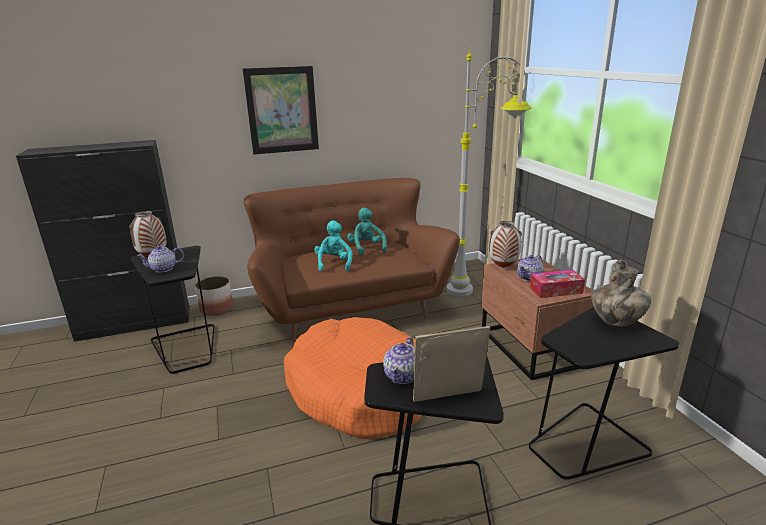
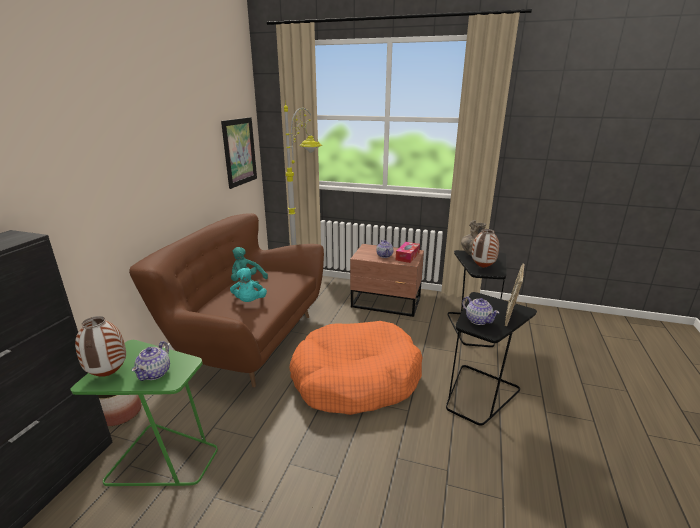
camera: 55 degrees left, 0 degrees up
black side table [130,246,215,374] -> green side table [70,340,218,486]
picture [243,66,319,154] -> picture moved to [221,117,257,189]
turquoise plush toy [314,220,352,271] -> turquoise plush toy turned 135 degrees counterclockwise [230,268,267,302]
vase [489,221,522,268] -> vase moved to [472,229,499,268]

